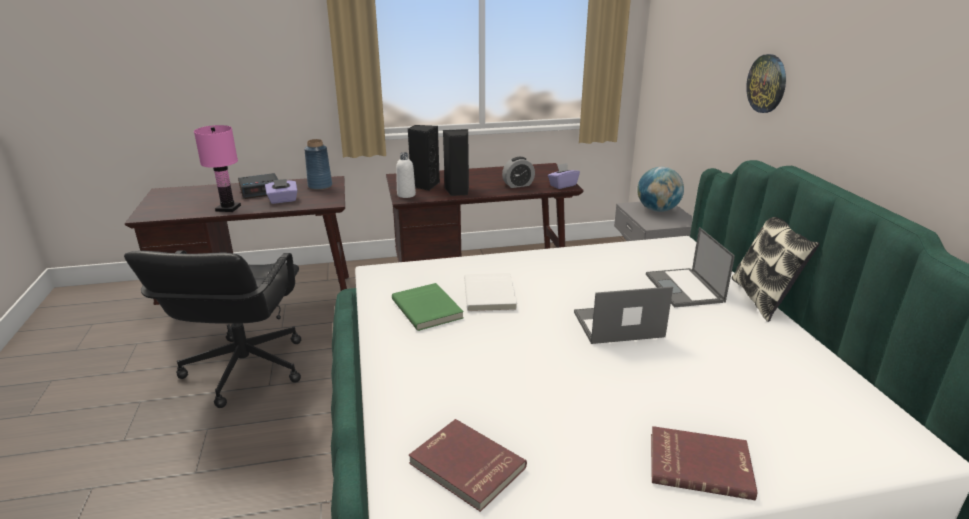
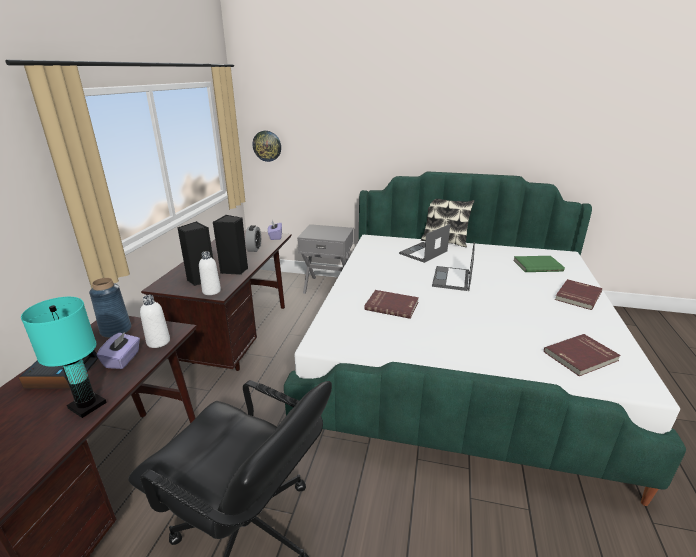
camera: 65 degrees left, 0 degrees up
pink table lamp [194,125,241,212] -> turquoise table lamp [21,297,107,418]
green book [392,283,464,331] -> green book moved to [513,256,565,272]
white book [464,273,517,312] -> red book [364,290,419,319]
globe [637,167,684,212] -> none
laptop [646,227,735,307] -> laptop turned 120 degrees clockwise [399,224,450,263]
wall clock [746,54,786,113] -> wall clock moved to [252,131,281,162]
none -> white bottle [140,295,170,348]

